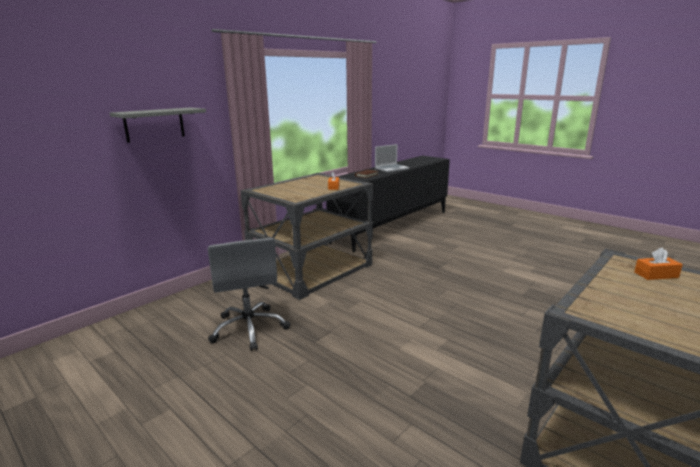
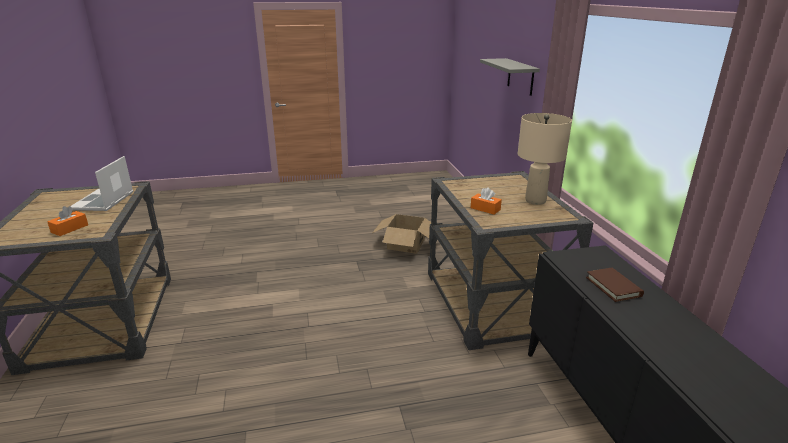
camera: 125 degrees right, 5 degrees up
grey office chair [208,238,291,351] -> cardboard box [372,214,431,254]
laptop [375,144,409,172] -> laptop moved to [70,156,133,211]
none -> beige table lamp [518,113,572,205]

